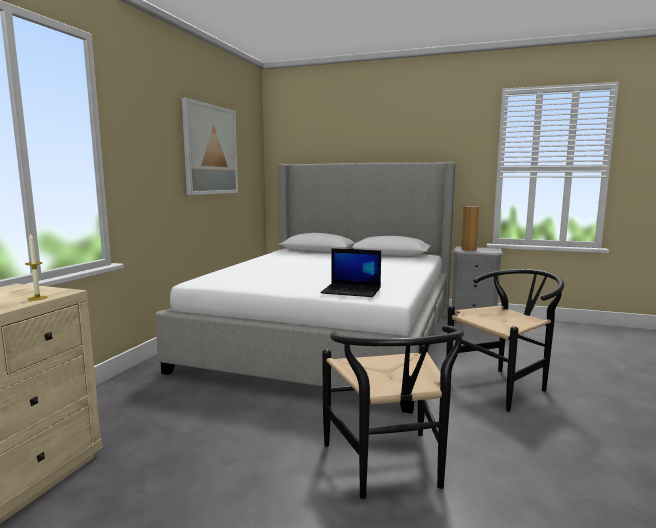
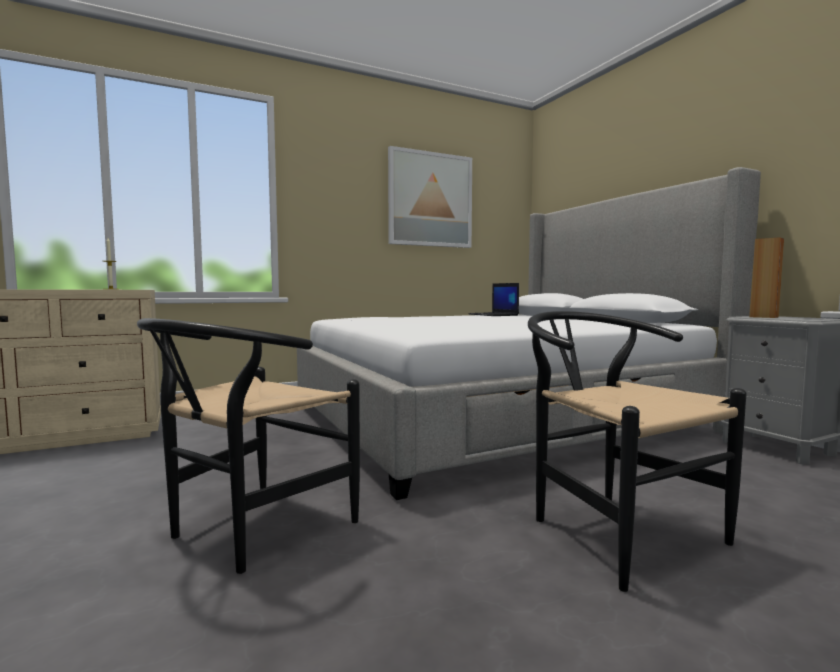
camera: 45 degrees right, 5 degrees down
laptop [320,248,381,297] -> laptop moved to [468,283,519,316]
black chair [446,269,564,412] -> black chair turned 135 degrees counterclockwise [528,311,747,592]

